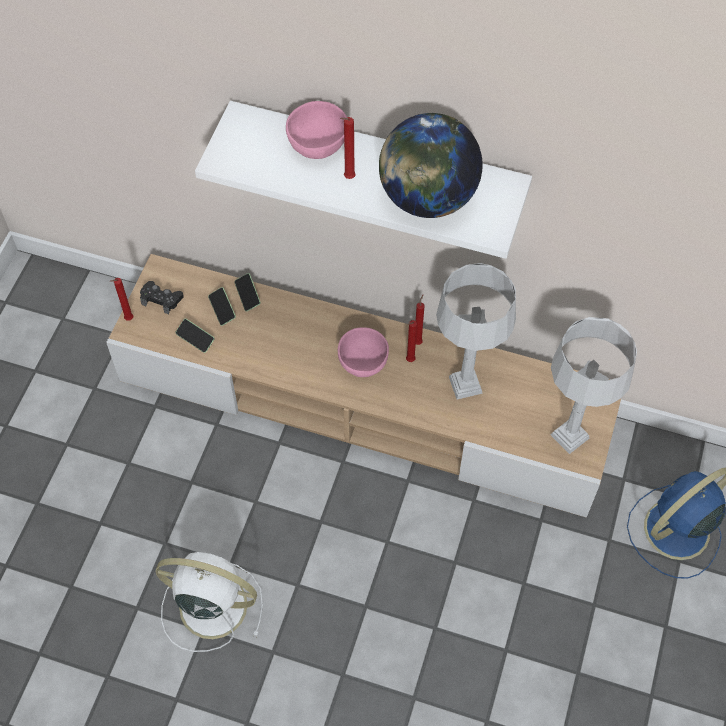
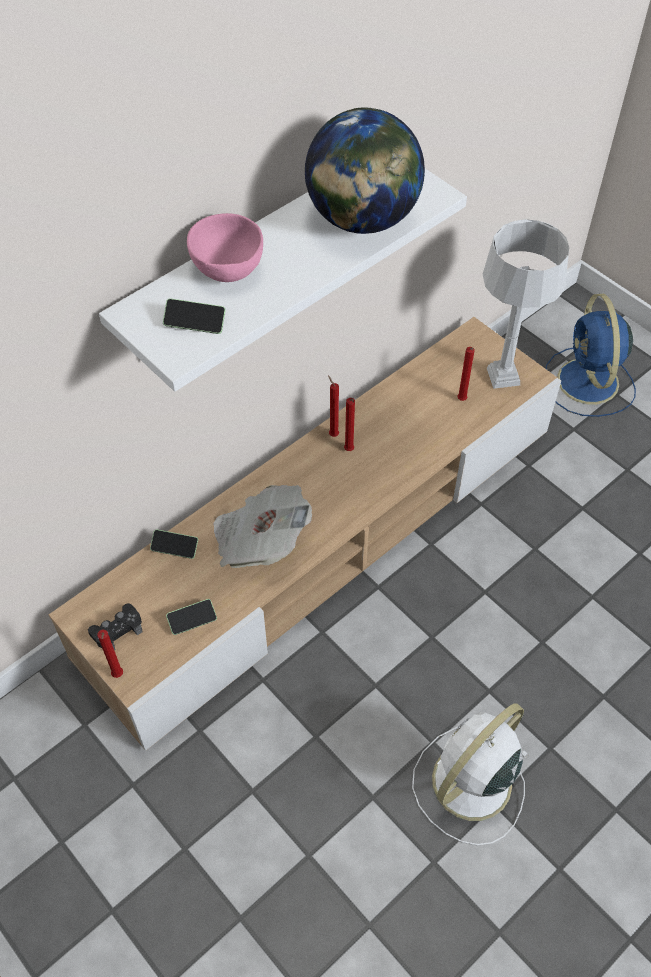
camera: 60 degrees left, 5 degrees down
phone [208,287,236,326] -> phone moved to [163,298,226,334]
pink bowl [338,327,389,377] -> none
red candle [340,117,356,179] -> red candle moved to [457,347,475,401]
grey table lamp [436,263,516,399] -> none
none -> newspaper [213,485,312,568]

